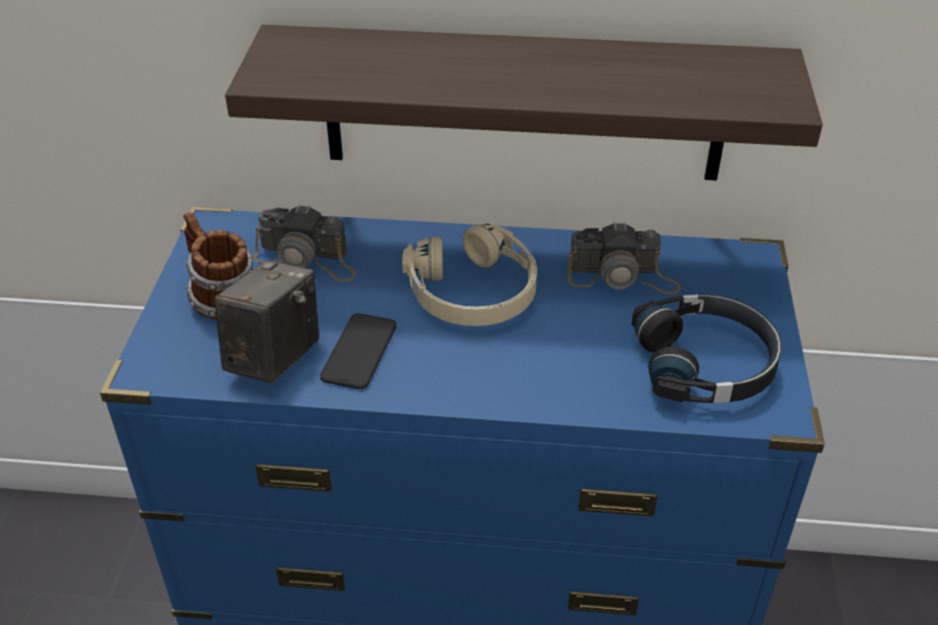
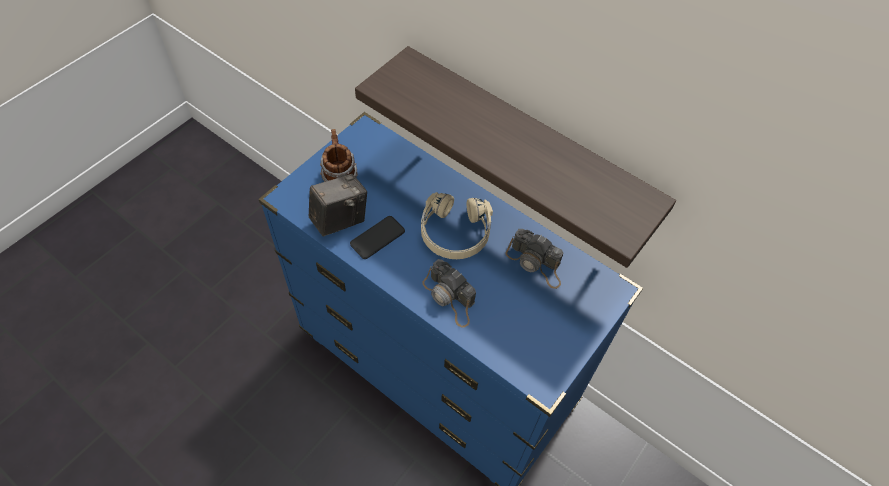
camera: 30 degrees right, 15 degrees up
camera [253,204,356,282] -> camera moved to [422,259,476,328]
black headphones [632,294,782,403] -> none

